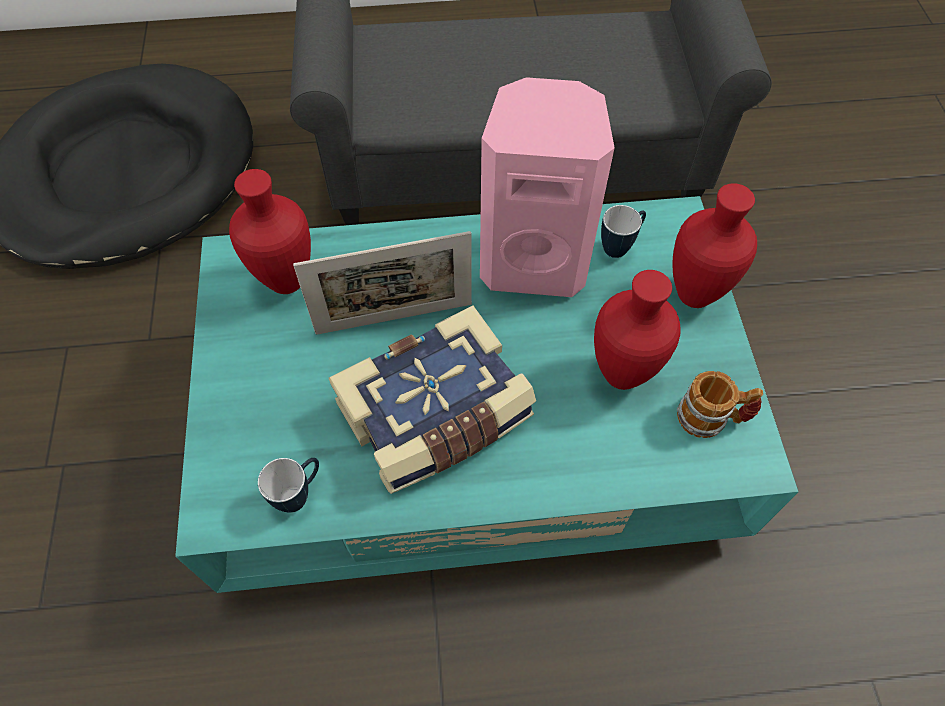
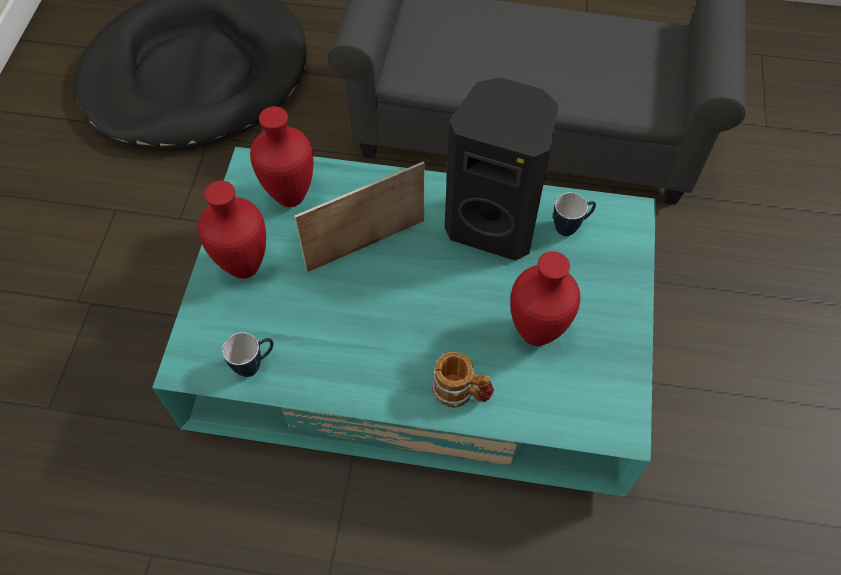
camera: 15 degrees right, 0 degrees up
picture frame [293,231,472,335] -> picture frame turned 150 degrees clockwise [294,161,425,272]
book [329,306,536,494] -> none
pink speaker [480,77,615,297] -> black speaker [445,78,559,260]
red vase [672,183,757,308] -> red vase moved to [198,181,266,279]
mug [677,371,763,438] -> mug moved to [432,352,494,408]

